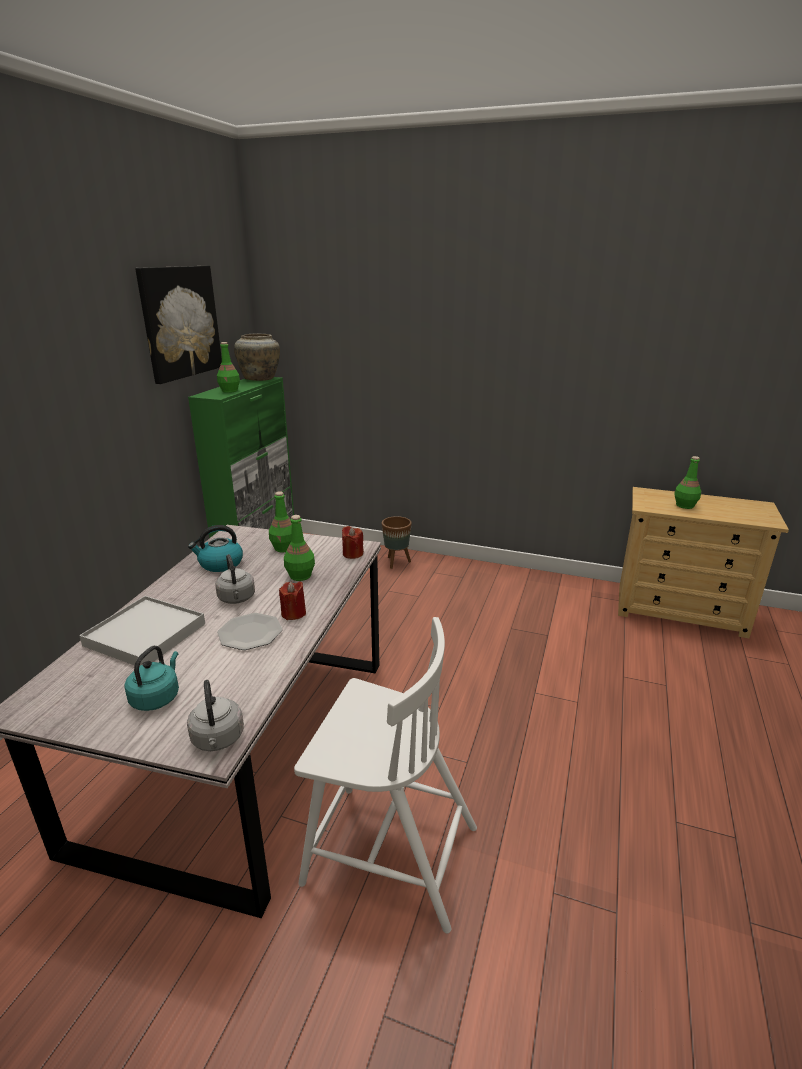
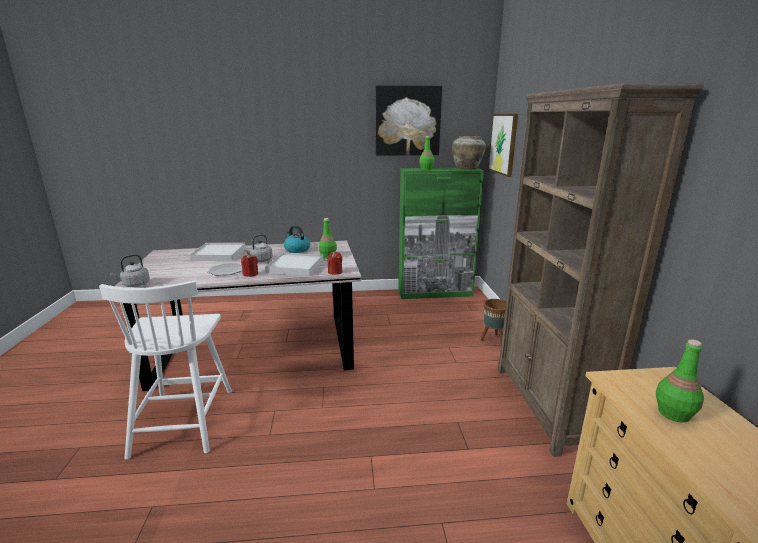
camera: 65 degrees right, 5 degrees down
turquoise kettle [124,646,179,711] -> none
green bottle [284,515,315,581] -> white tray [265,253,323,276]
none -> picture [488,114,518,177]
none -> brown bookcase [498,83,704,457]

